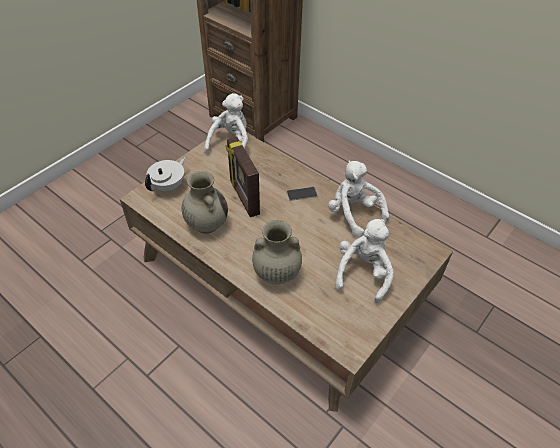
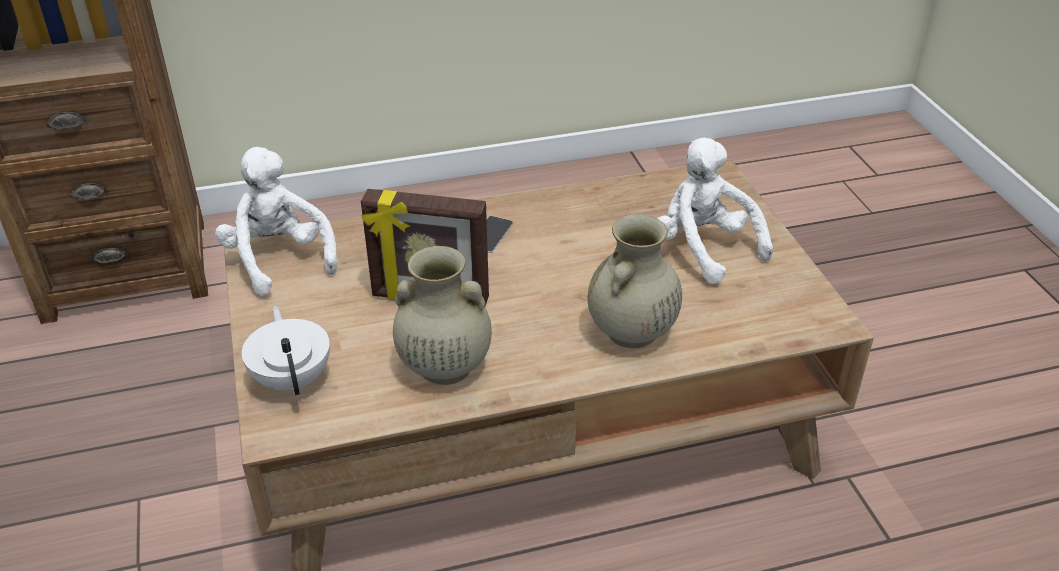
camera: 55 degrees left, 10 degrees down
white plush toy [328,161,389,238] -> none

